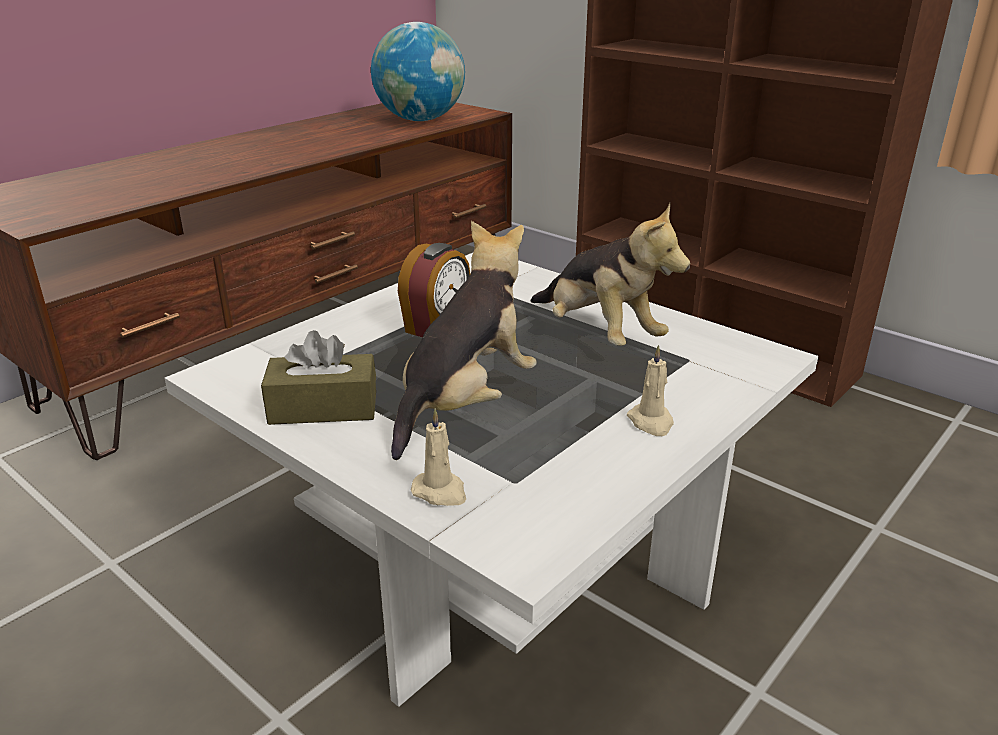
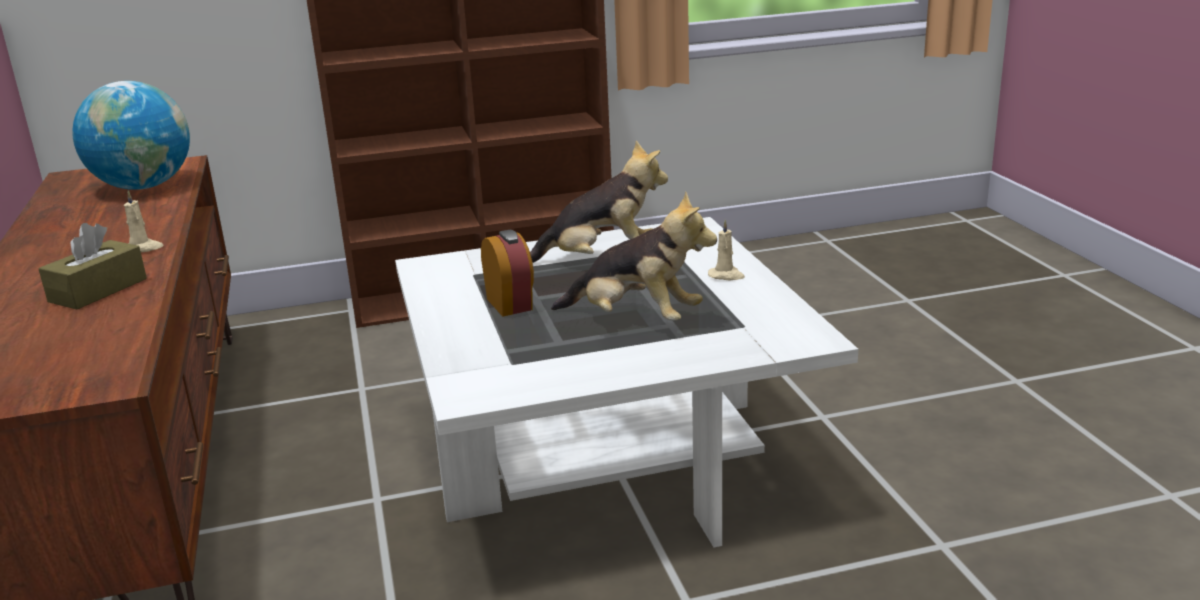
camera: 55 degrees left, 5 degrees down
brown tissue box [261,330,376,425] -> brown tissue box moved to [39,223,147,310]
plush toy [391,221,537,460] -> plush toy turned 135 degrees clockwise [551,191,717,321]
beige candle [411,408,466,506] -> beige candle moved to [124,190,164,252]

